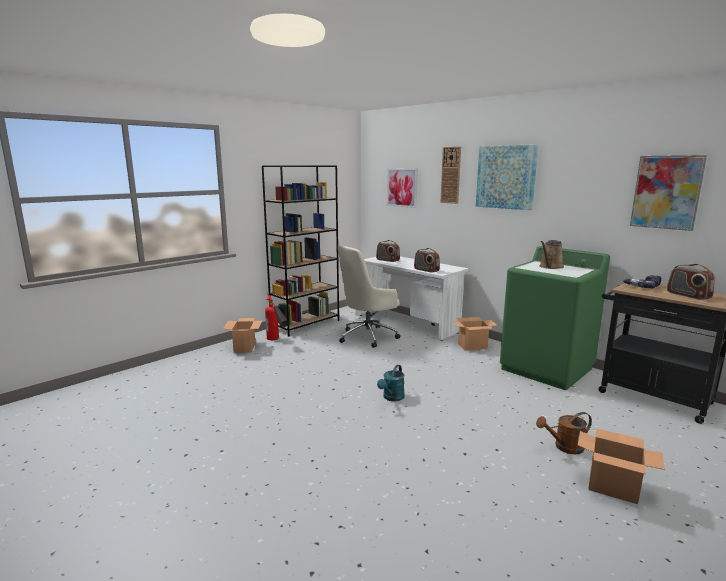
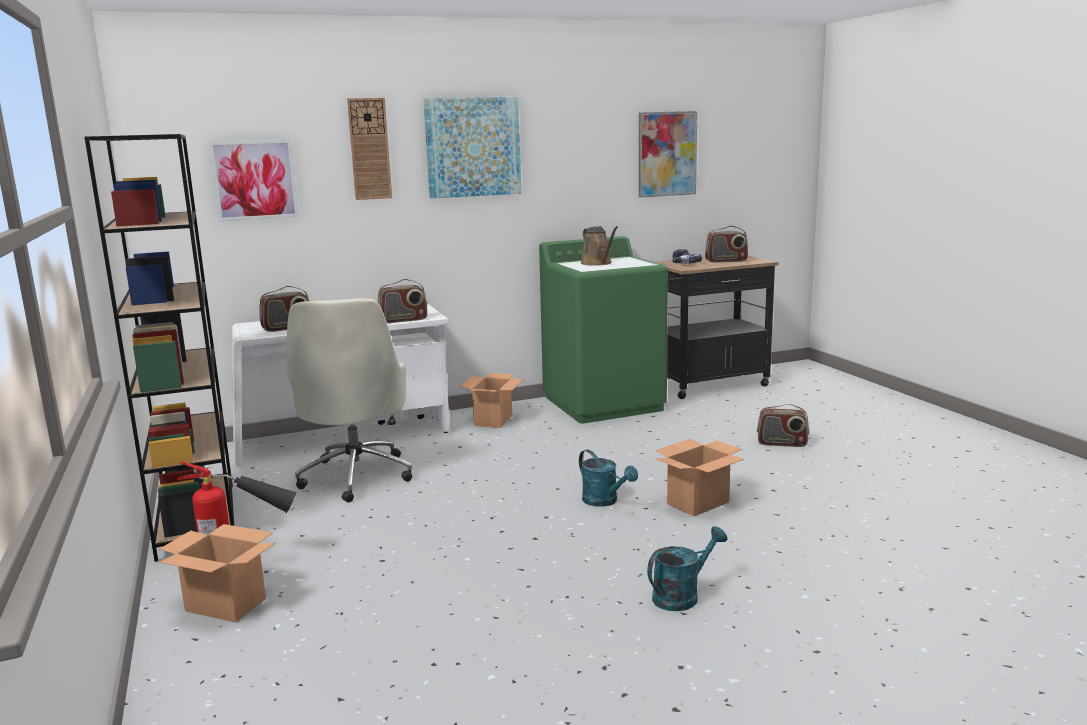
camera: 65 degrees left, 0 degrees up
brown watering can [536,412,592,455] -> radio [757,404,809,447]
cardboard box [578,429,665,504] -> cardboard box moved to [655,438,744,516]
none -> turquoise watering can [647,526,727,611]

